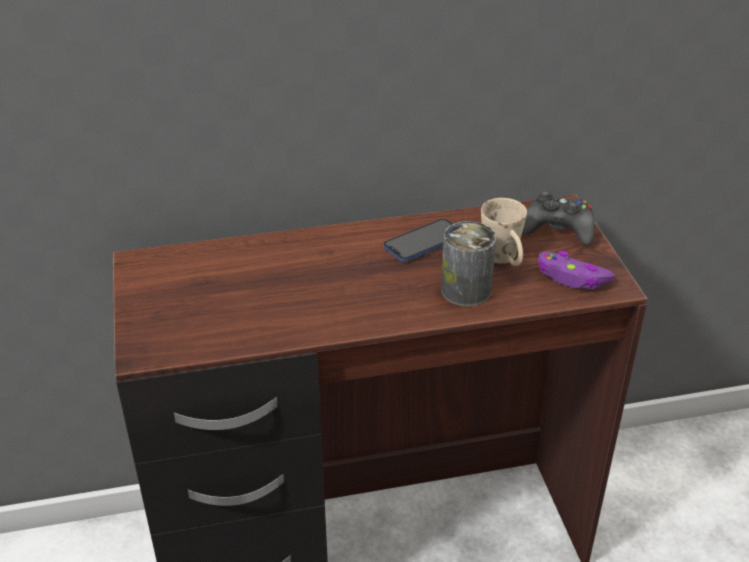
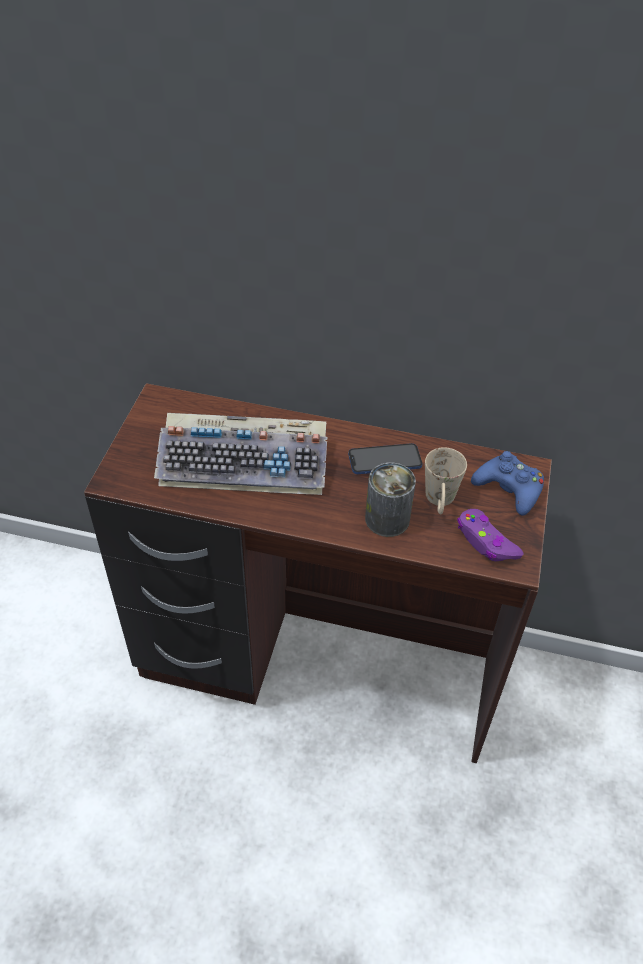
camera: 25 degrees right, 10 degrees up
black game controller [522,191,595,245] -> blue game controller [471,451,544,516]
none -> keyboard [154,413,327,495]

